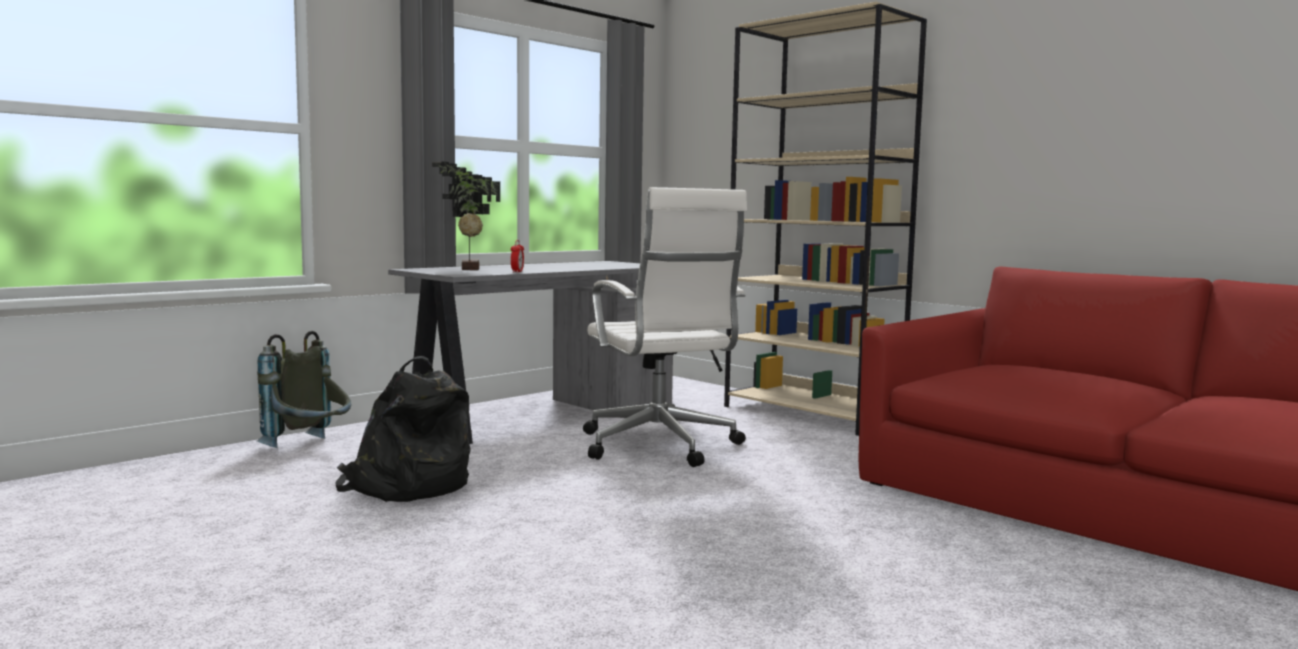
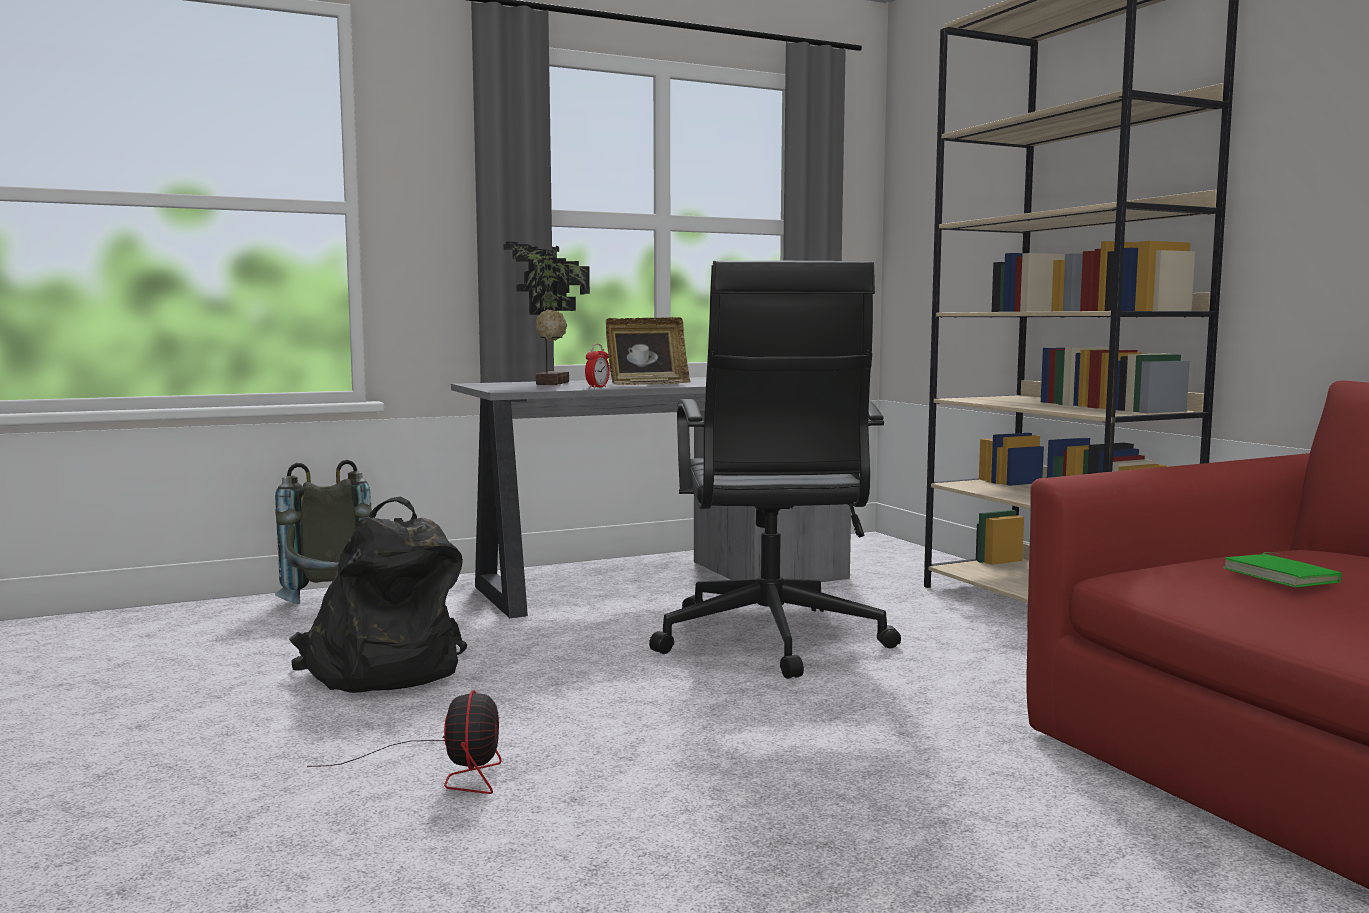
camera: 20 degrees right, 0 degrees up
white office chair [583,187,747,467] -> black office chair [649,261,901,679]
none -> fan [307,690,502,794]
none -> picture frame [606,317,690,385]
none -> green book [1223,552,1342,587]

